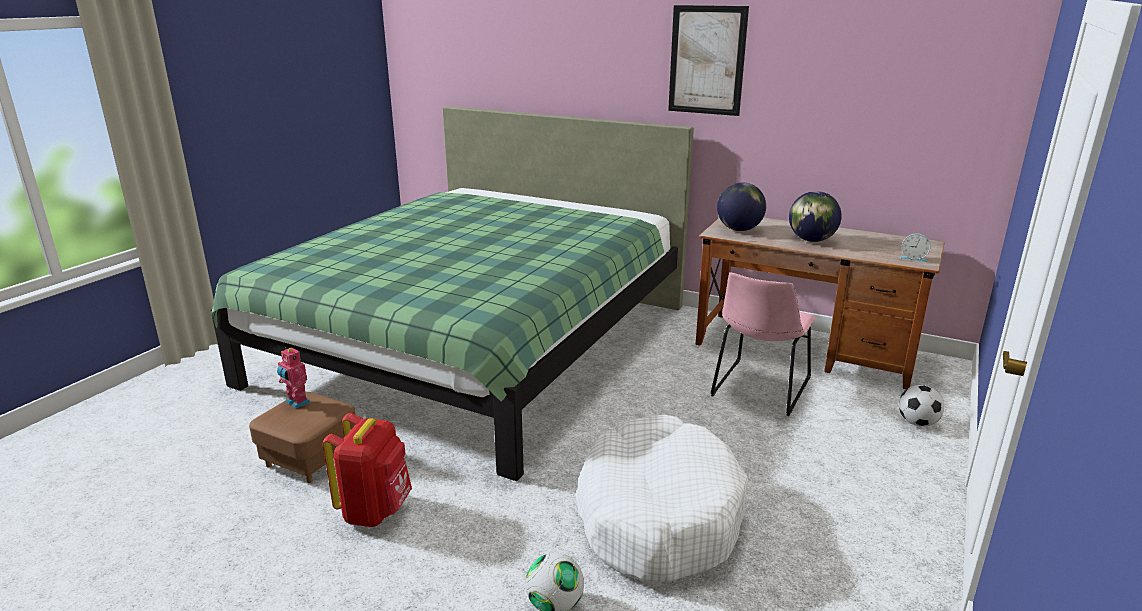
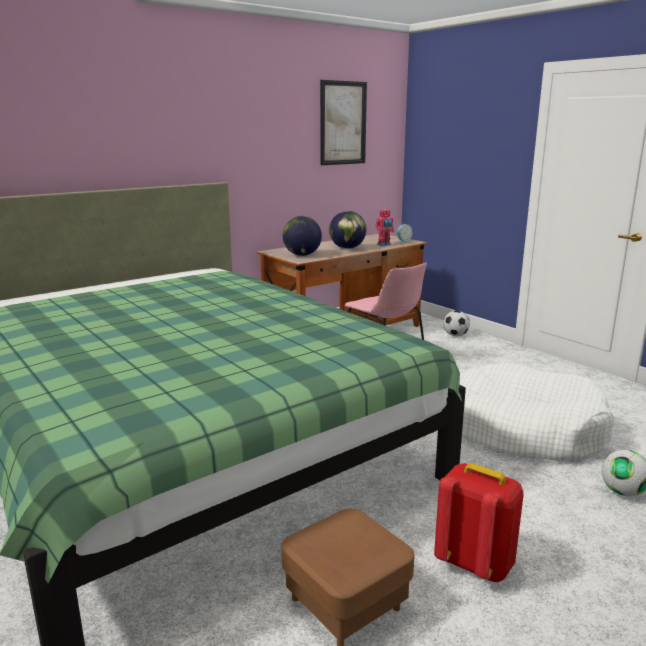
camera: 65 degrees left, 5 degrees down
toy robot [277,347,310,409] -> toy robot moved to [375,209,394,246]
picture [668,5,749,116] -> picture moved to [320,80,367,165]

